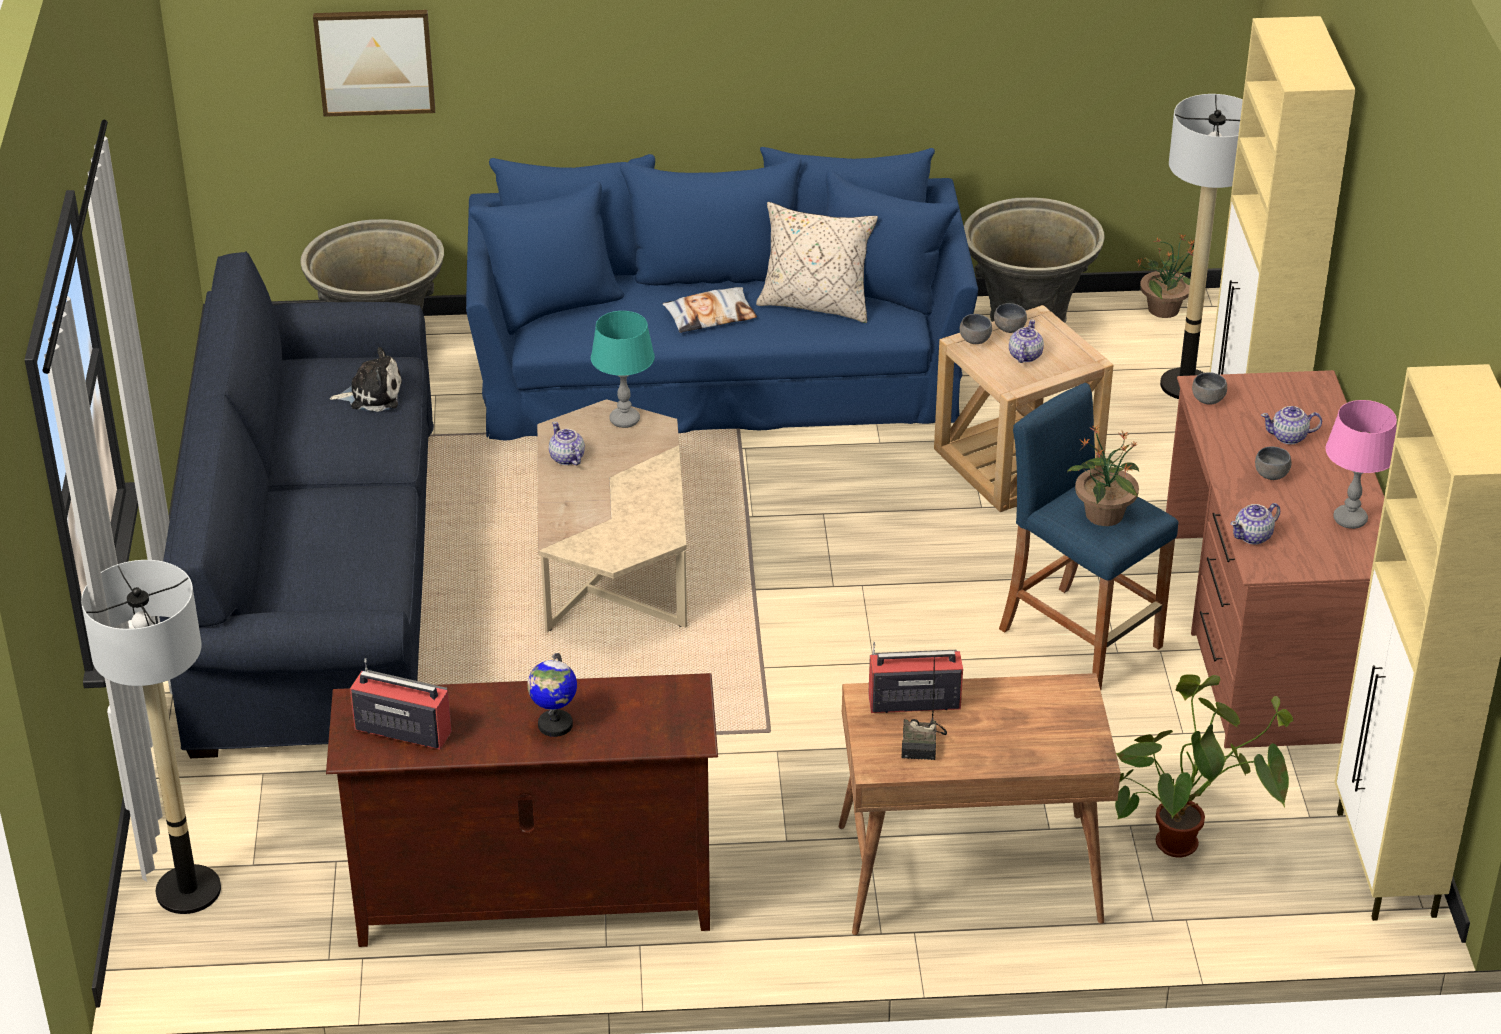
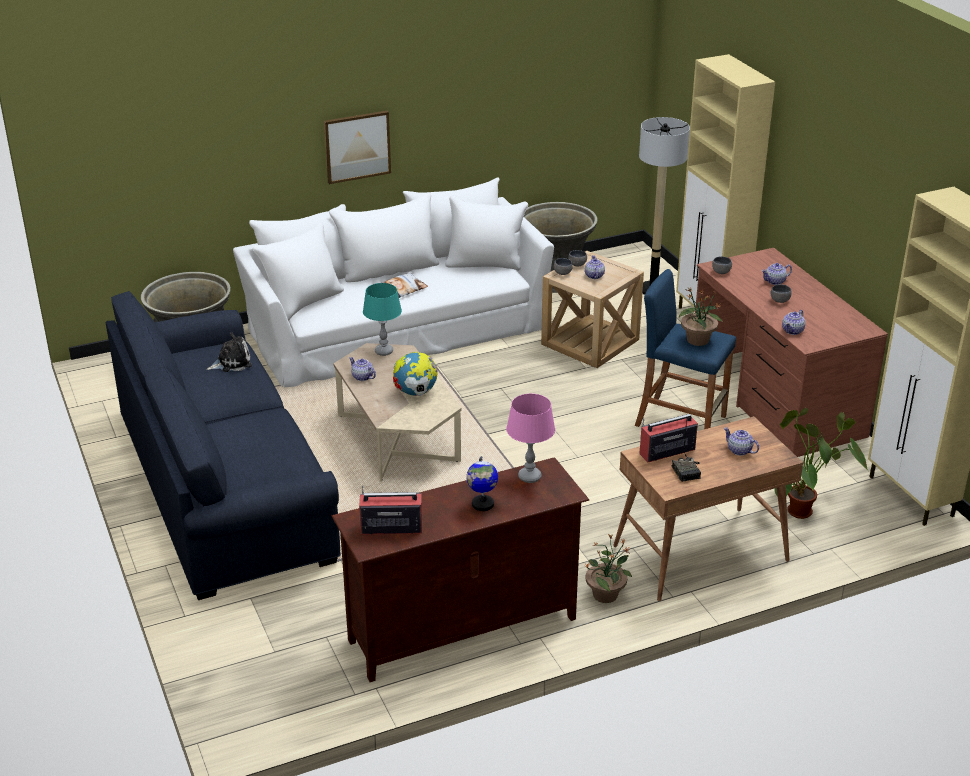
camera: 20 degrees left, 5 degrees down
floor lamp [81,560,221,914] -> none
picture [313,10,435,117] -> picture moved to [324,111,391,184]
blue sofa [466,147,978,441] -> white sofa [233,177,554,388]
beige pillow [756,202,878,323] -> none
potted plant [1136,234,1194,318] -> potted plant moved to [585,535,632,603]
pink table lamp [1326,400,1397,529] -> pink table lamp moved to [506,394,555,483]
none -> globe [393,352,438,396]
none -> teapot [724,427,759,456]

